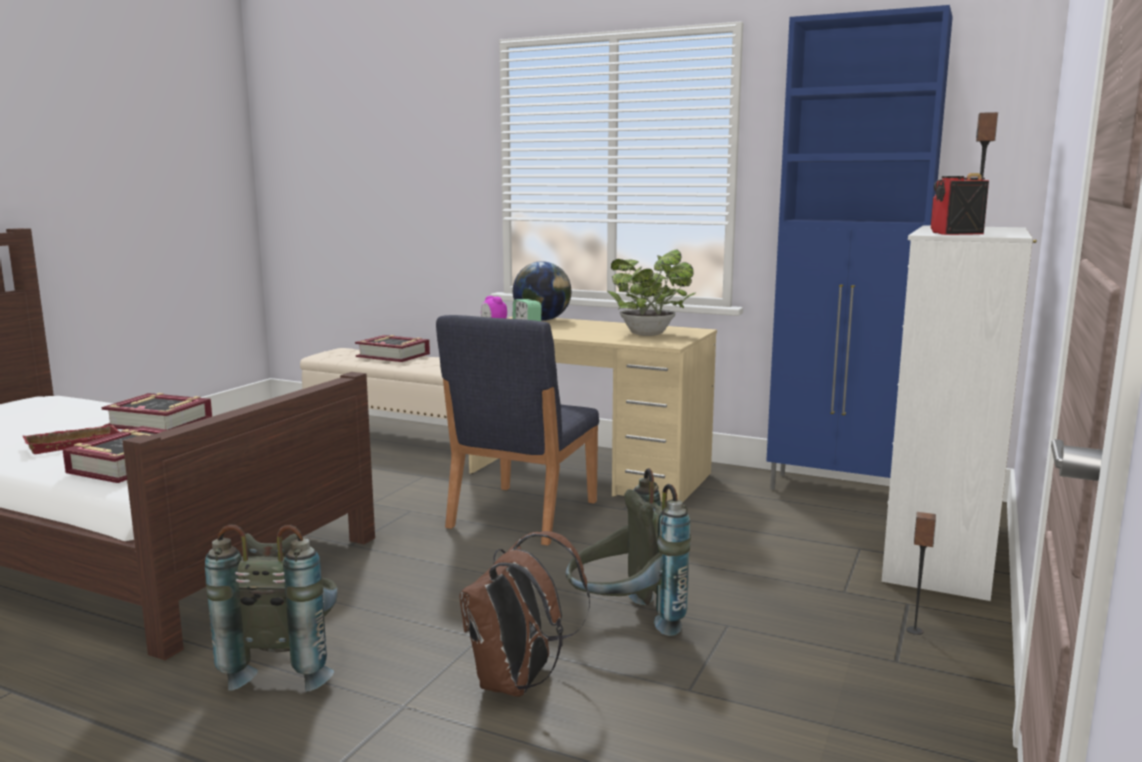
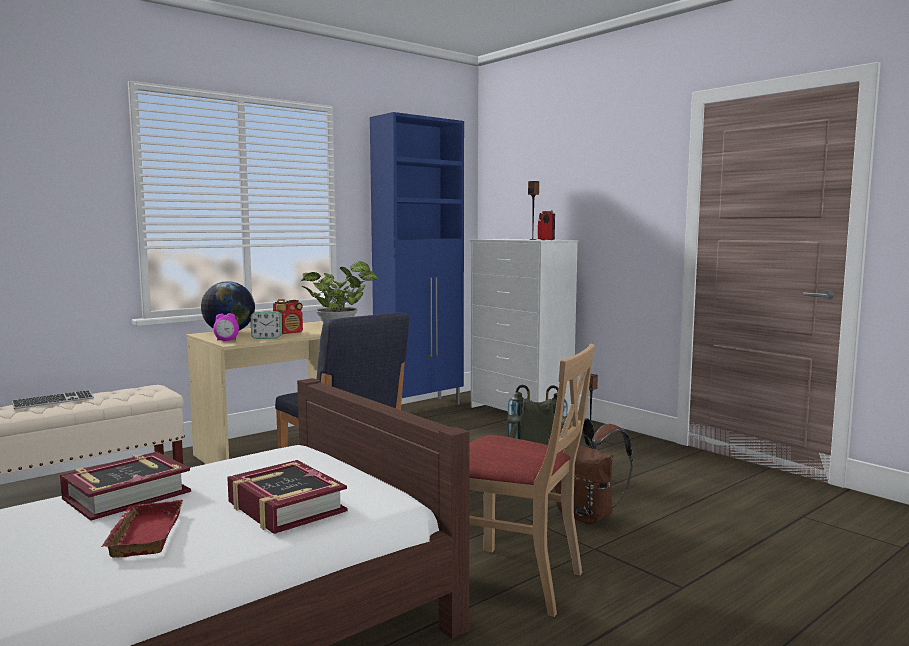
camera: 65 degrees left, 5 degrees down
grey backpack [205,524,338,691] -> beige chair [469,344,595,617]
book [355,335,430,362] -> keyboard [11,390,94,409]
none -> radio [273,299,303,335]

